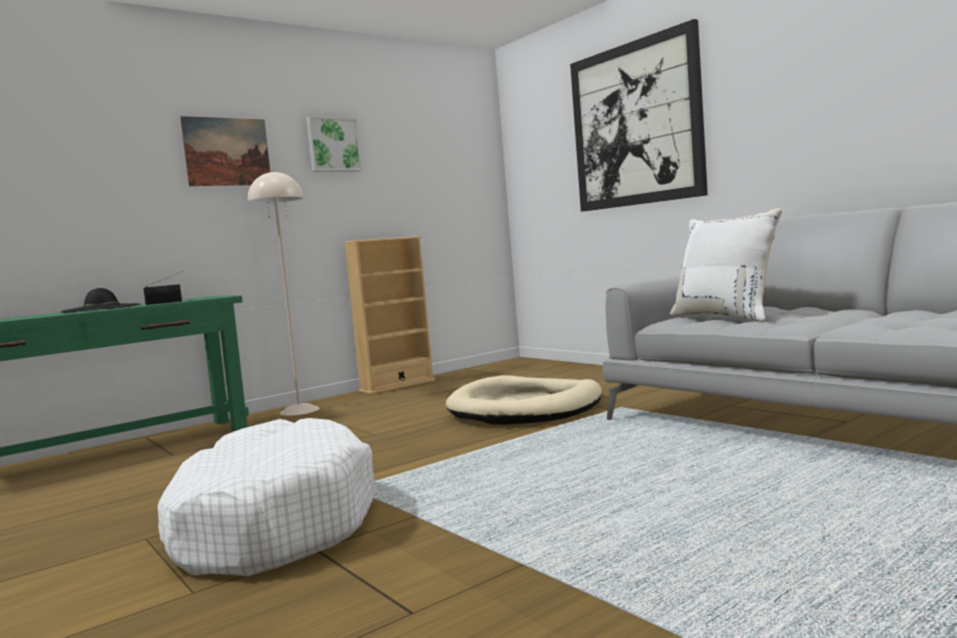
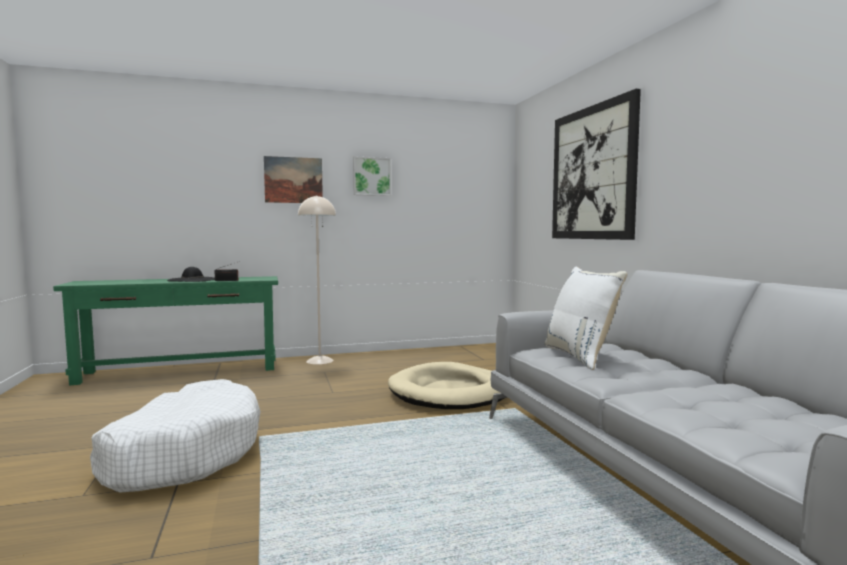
camera: 20 degrees right, 0 degrees up
beige bookcase [343,236,435,395] -> none

